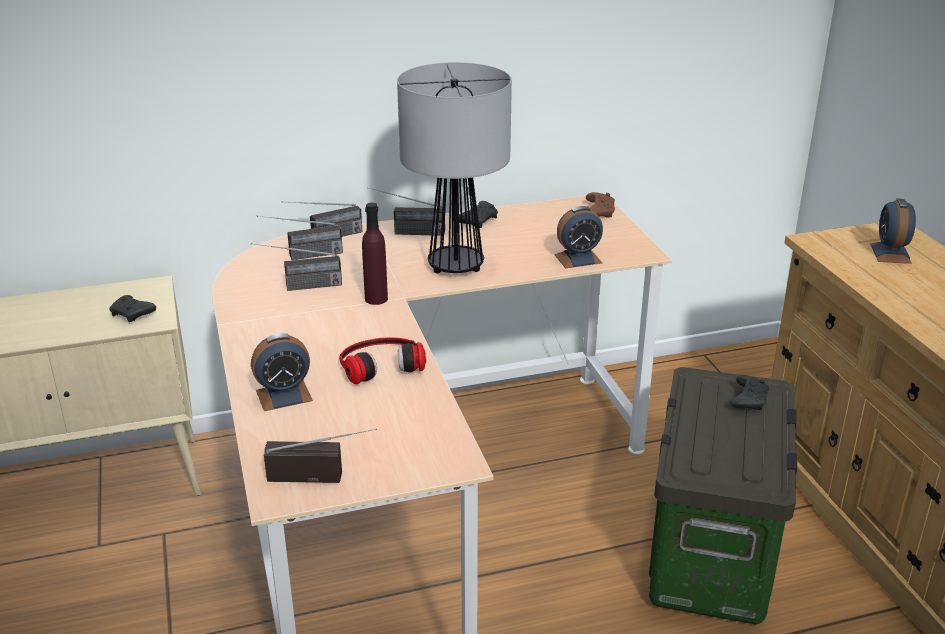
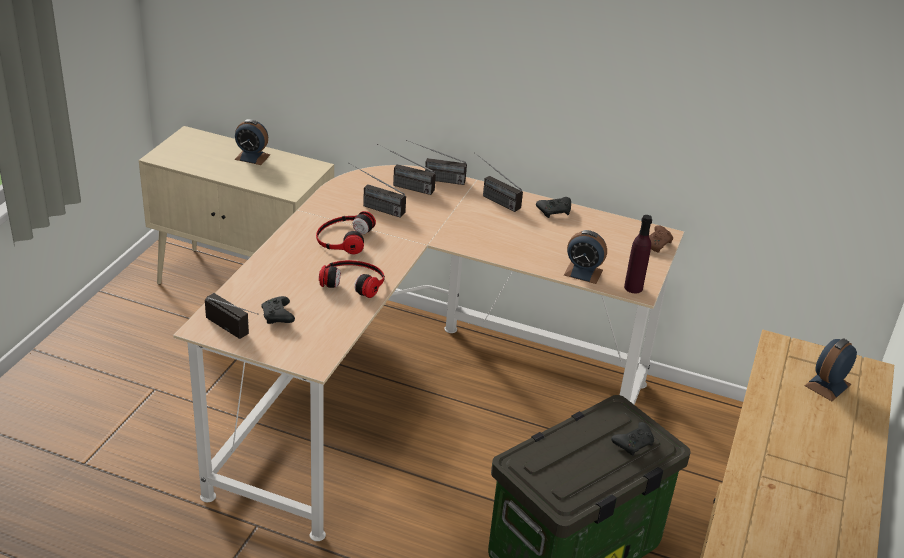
camera: 35 degrees right, 5 degrees up
black game controller [109,295,156,322] -> black game controller moved to [261,296,295,324]
alarm clock [251,333,313,411] -> alarm clock moved to [234,119,270,165]
purple bottle [362,203,388,305] -> purple bottle moved to [624,215,652,293]
table lamp [397,62,512,274] -> none
none -> headphones [316,211,376,254]

